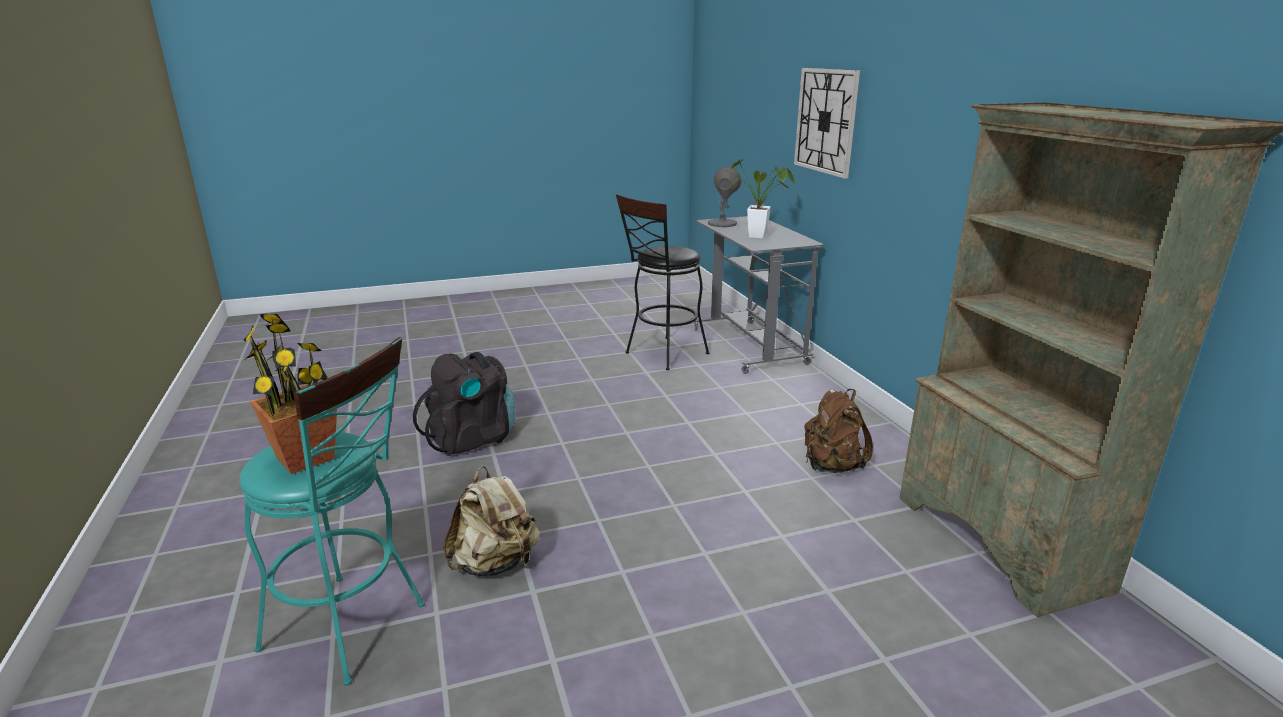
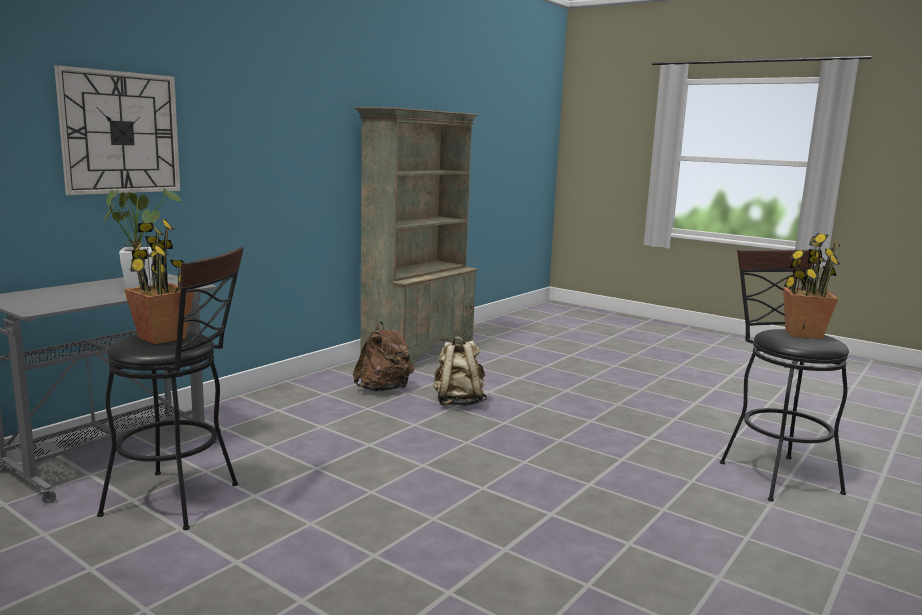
camera: 125 degrees left, 10 degrees down
turquoise stool [239,337,425,686] -> black stool [720,250,849,502]
black backpack [413,352,516,456] -> none
beige backpack [443,466,540,576] -> beige backpack moved to [433,336,487,406]
grey table lamp [708,166,741,227] -> none
none -> potted plant [124,219,194,344]

